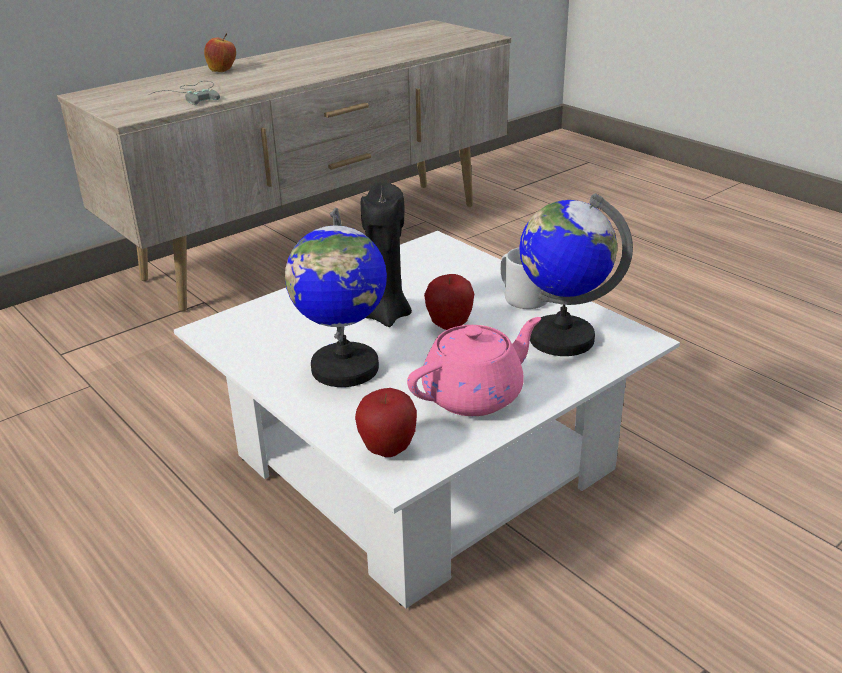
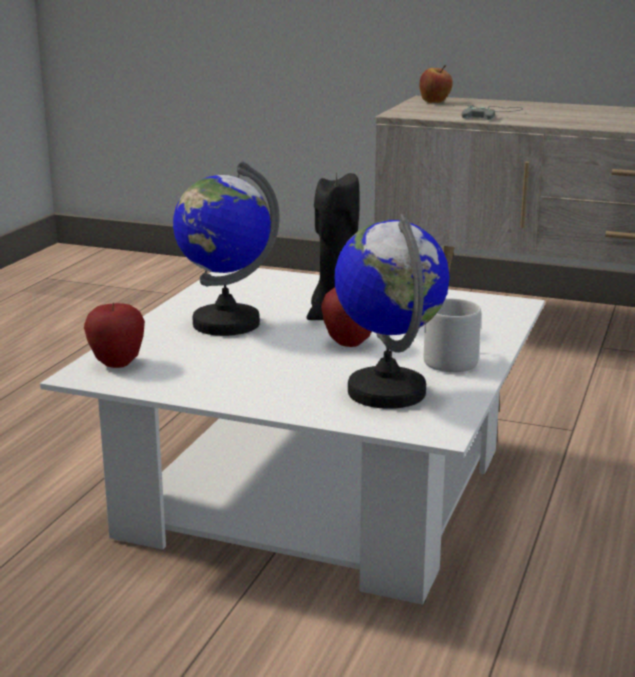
camera: 60 degrees right, 10 degrees down
apple [204,33,236,72] -> apple moved to [419,65,453,103]
pink teapot [407,317,541,416] -> none

